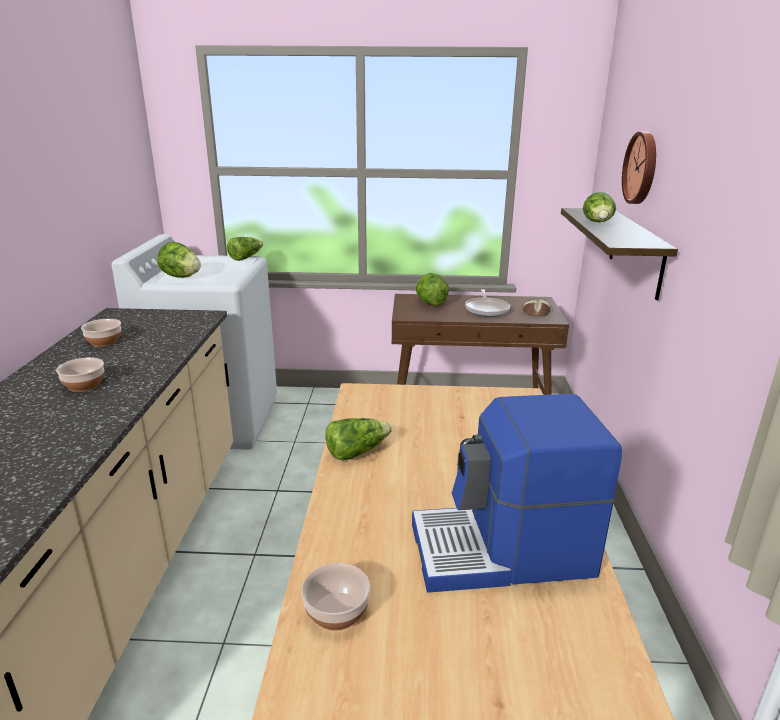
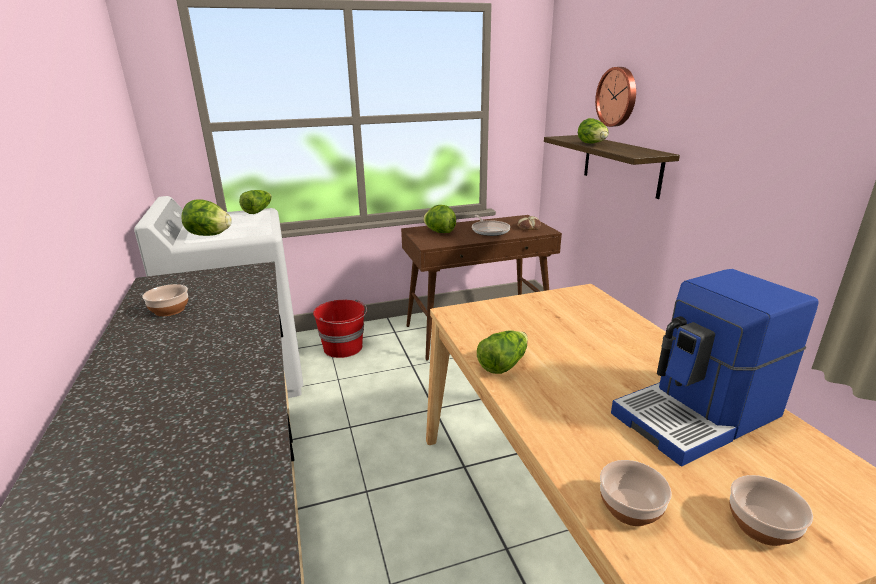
camera: 20 degrees left, 0 degrees up
bowl [56,357,104,392] -> bowl moved to [730,475,813,546]
none -> red bucket [313,300,367,358]

